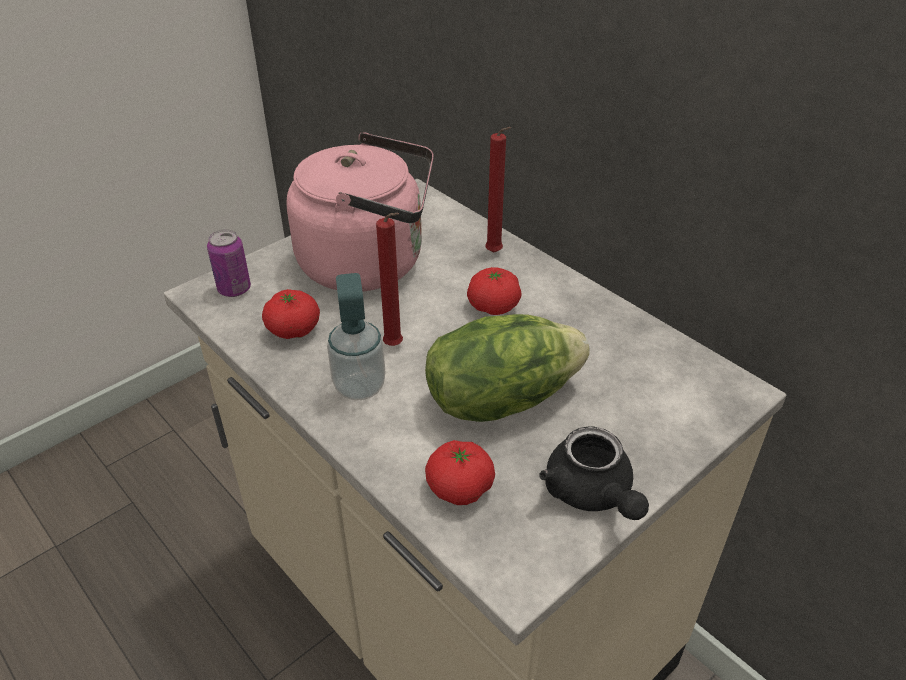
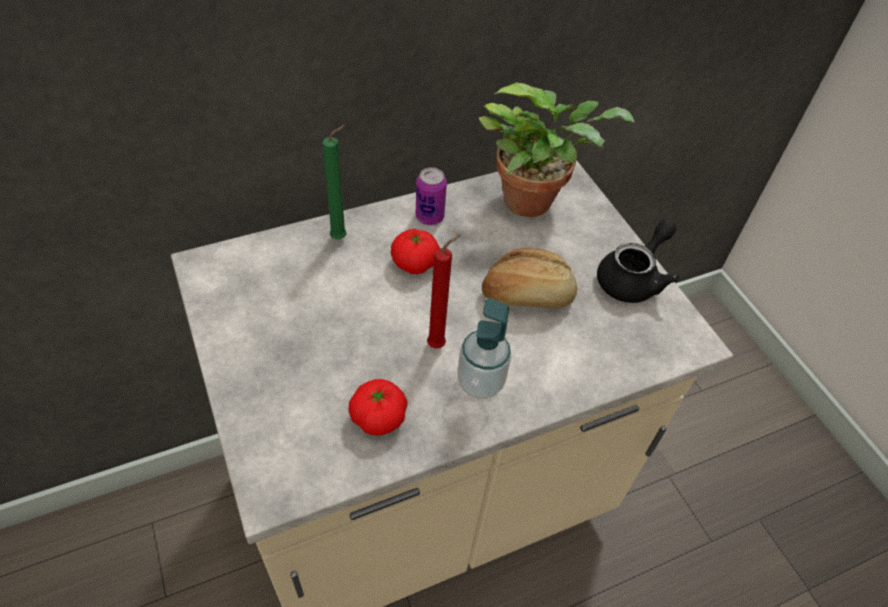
camera: 75 degrees left, 10 degrees up
can [207,229,251,297] -> can moved to [415,167,447,225]
pink kettle [286,132,434,292] -> none
lettuce [425,314,590,422] -> bread [482,248,578,308]
tomato [425,440,495,505] -> none
red candle [485,127,511,252] -> green candle [323,125,347,239]
black teapot [539,427,649,520] -> black teapot turned 45 degrees counterclockwise [597,219,680,303]
none -> potted plant [479,83,634,217]

